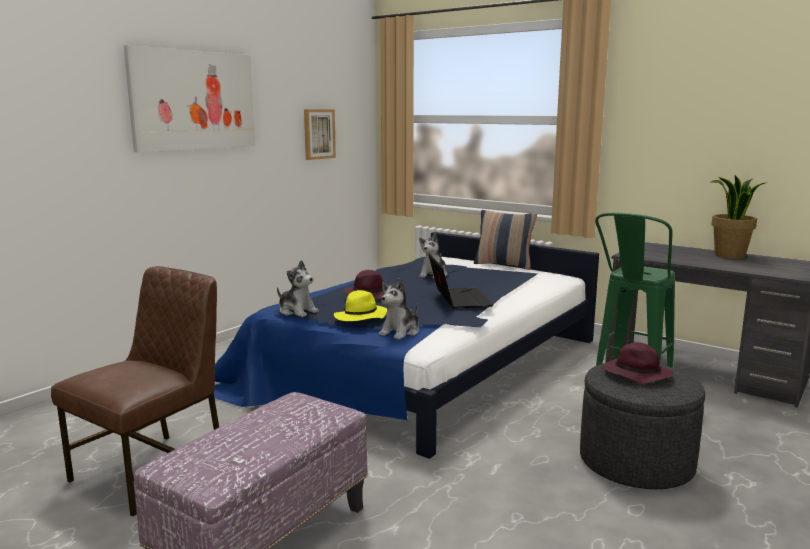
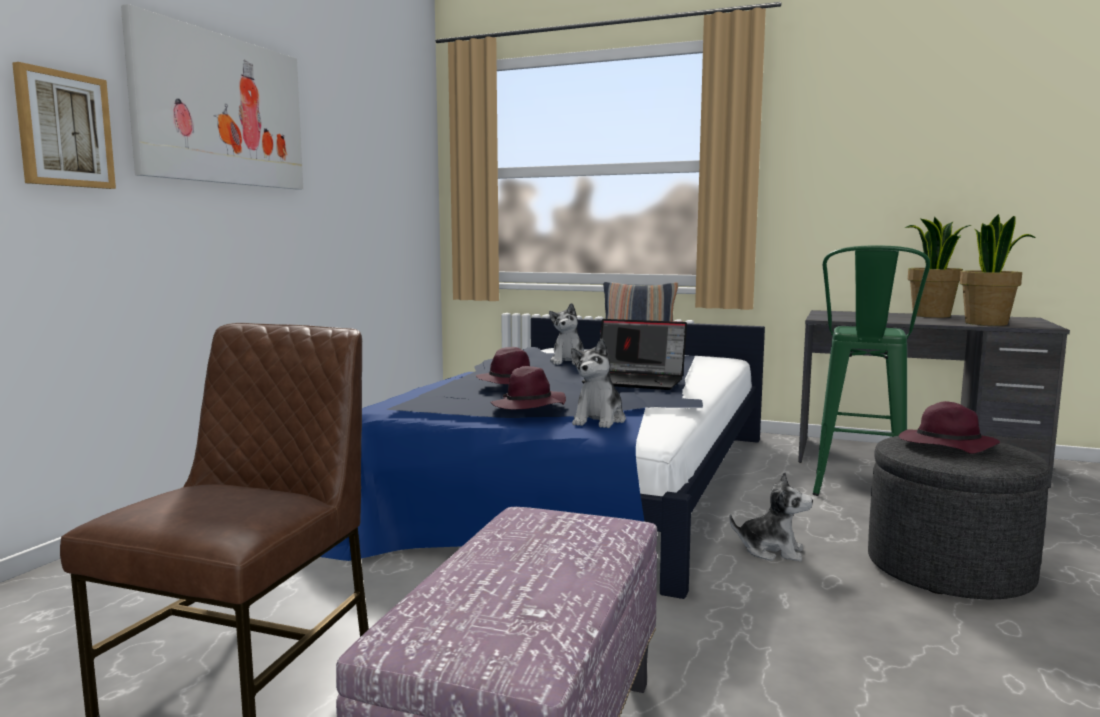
camera: 15 degrees left, 5 degrees down
plush toy [277,260,319,317] -> plush toy moved to [729,471,813,562]
picture [304,109,336,160] -> picture moved to [12,62,116,189]
yellow hat [334,290,387,321] -> purple hat [491,366,566,409]
laptop [428,253,494,309] -> laptop turned 135 degrees clockwise [582,319,687,390]
none -> potted plant [960,214,1036,326]

